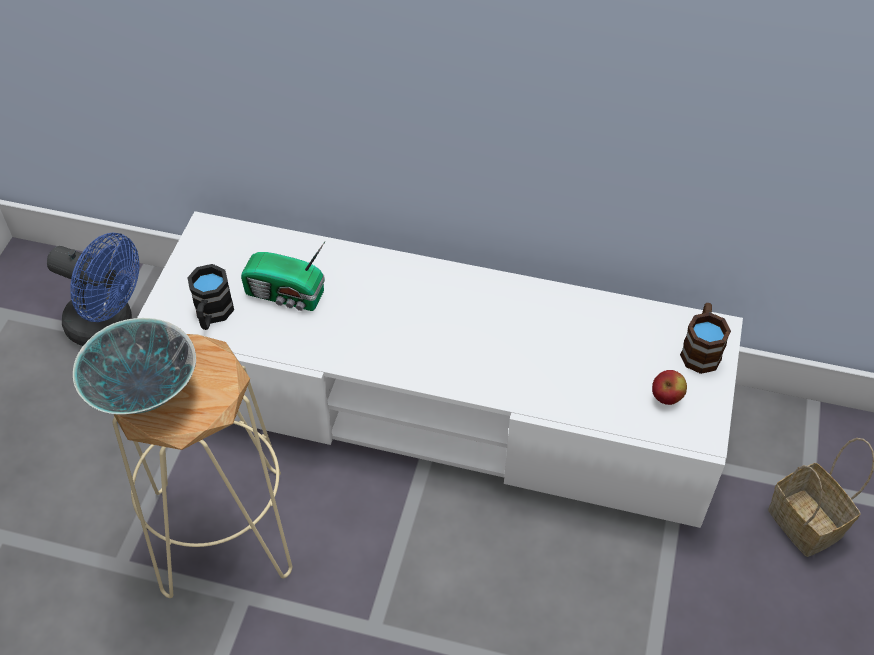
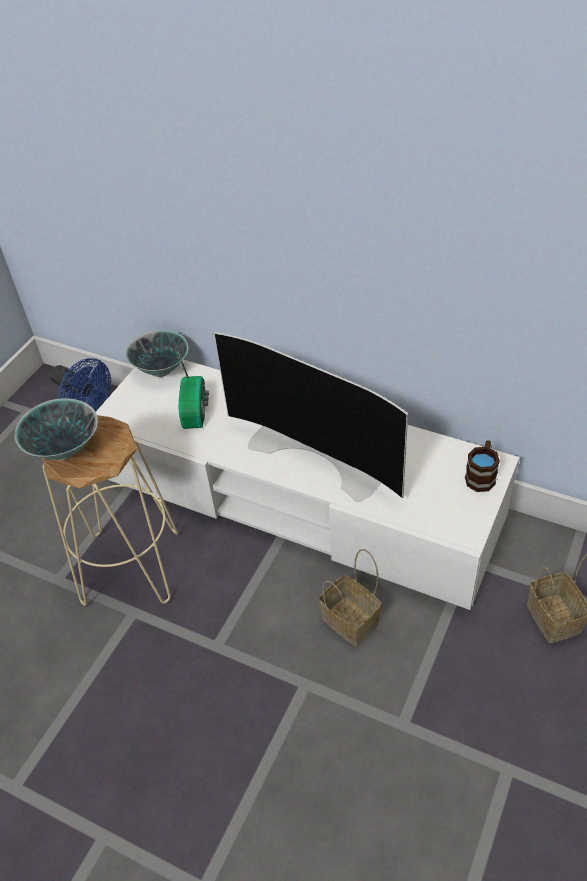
camera: 15 degrees right, 5 degrees down
black mug [187,264,234,330] -> none
radio [241,242,325,311] -> radio turned 120 degrees counterclockwise [178,352,209,429]
apple [652,370,687,405] -> none
none -> bowl [126,330,188,377]
none -> television [214,332,408,502]
none -> basket [319,549,382,646]

